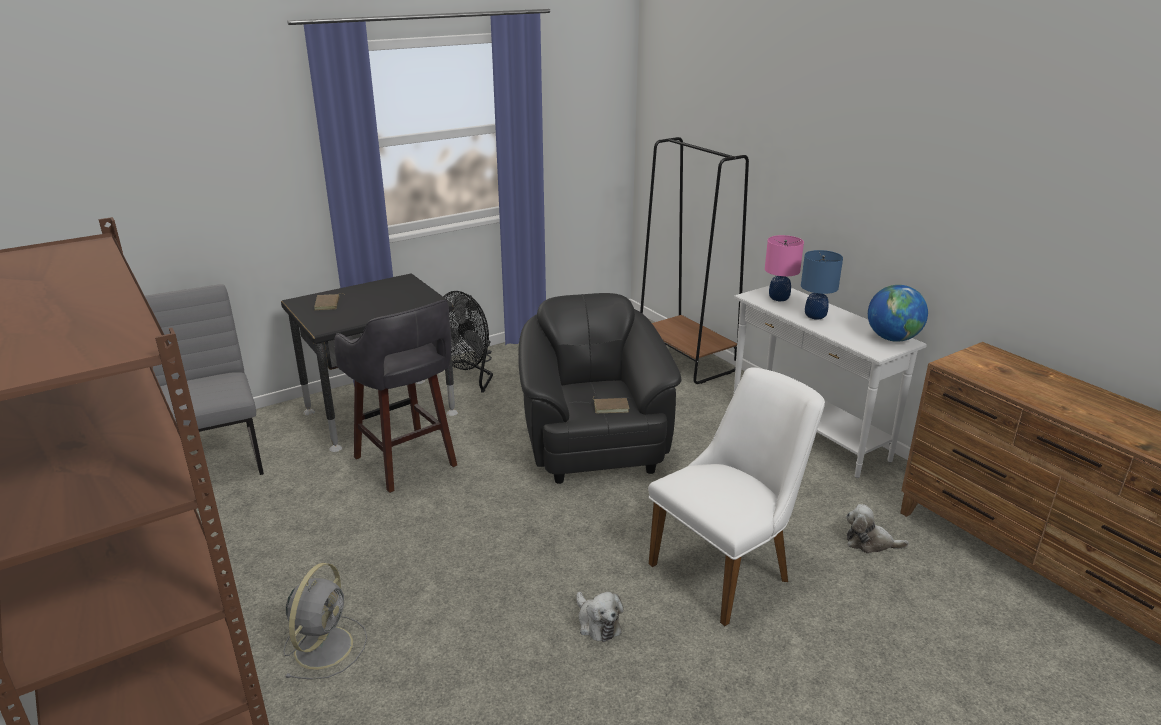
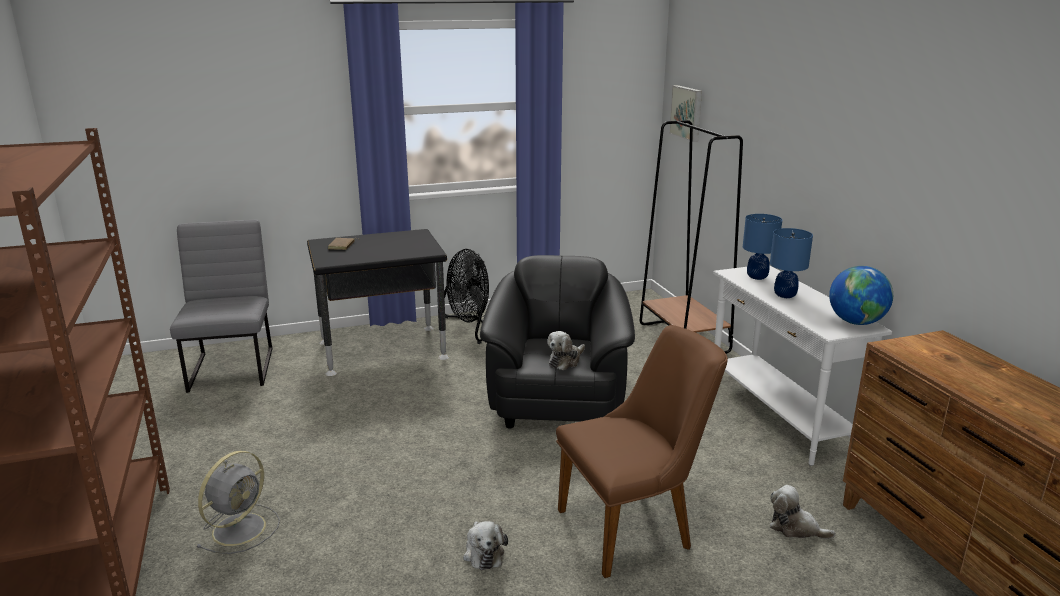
camera: 15 degrees right, 5 degrees down
grey stool [334,300,457,493] -> none
brown book [593,397,629,413] -> plush toy [547,331,585,370]
white chair [648,367,825,626] -> brown chair [556,325,728,578]
pink table lamp [765,235,804,301] -> blue table lamp [743,214,782,280]
none -> picture [669,85,702,142]

